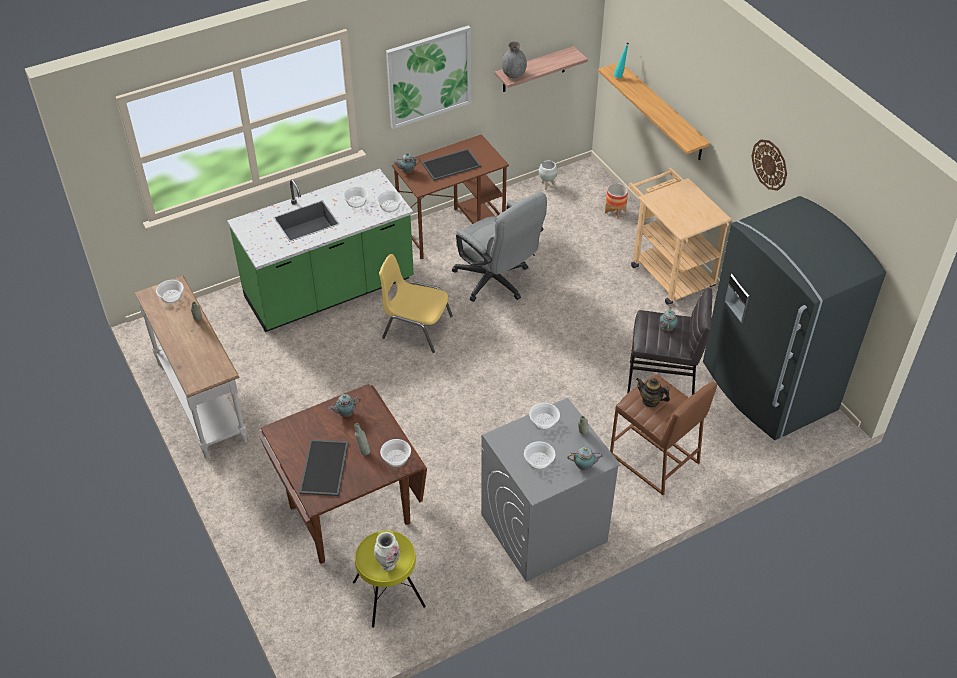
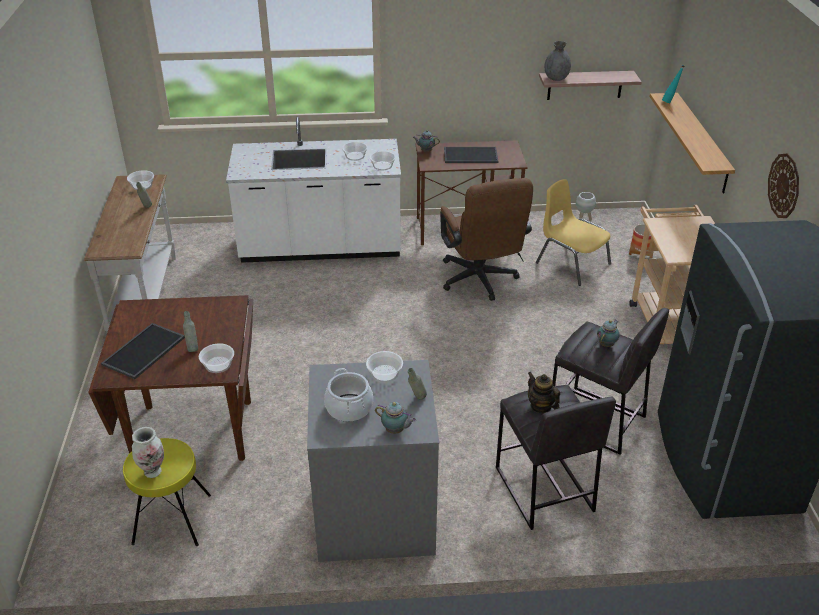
camera: 25 degrees right, 10 degrees down
green counter [227,169,414,332] -> white counter [226,116,401,263]
teapot [328,394,361,417] -> none
yellow chair [379,254,453,353] -> yellow chair moved to [536,179,611,286]
picture [386,25,471,129] -> none
grey office chair [452,192,547,302] -> brown office chair [440,178,533,301]
bowl [524,441,555,470] -> cooking pot [324,368,373,422]
brown stool [610,374,717,495] -> grey stool [496,385,616,530]

